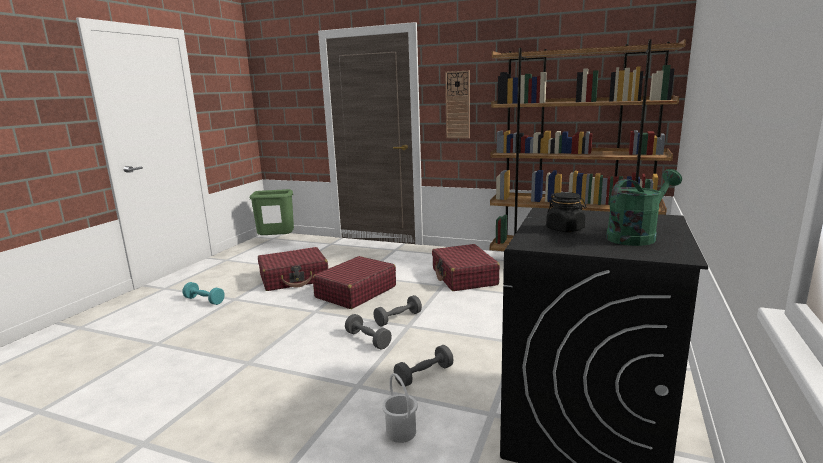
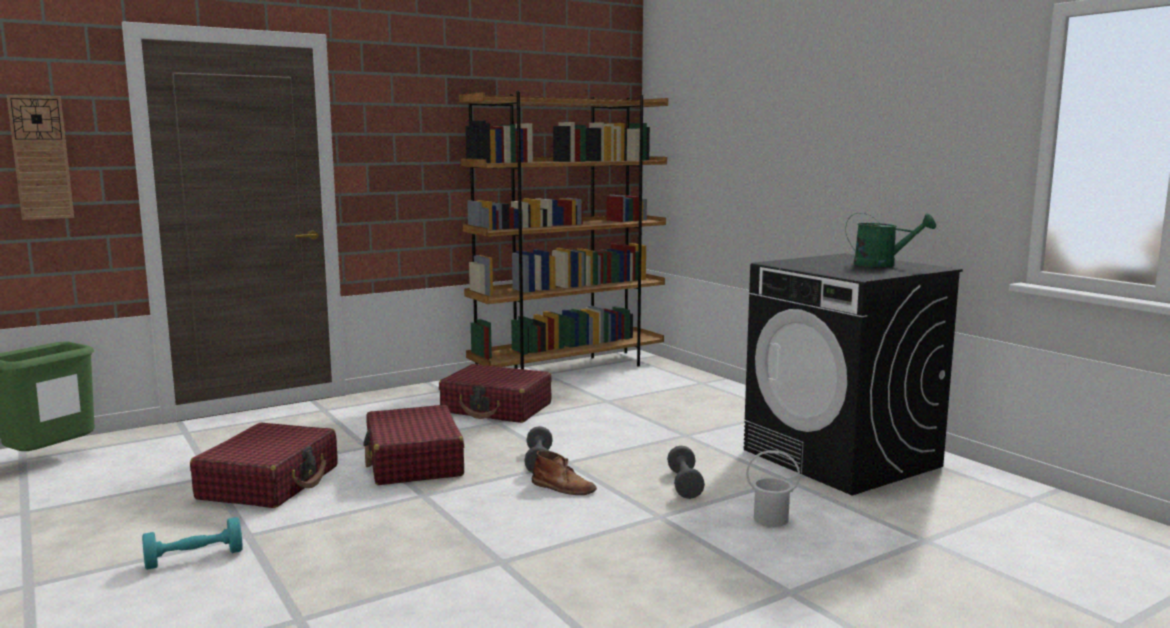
camera: 55 degrees left, 5 degrees down
grey dumbbell [345,314,392,350] -> brown boot [532,450,597,495]
wall clock [445,71,470,138] -> wall clock moved to [7,95,74,220]
black jar [546,192,586,232] -> none
green watering can [606,169,682,246] -> green watering can turned 105 degrees clockwise [845,213,936,267]

